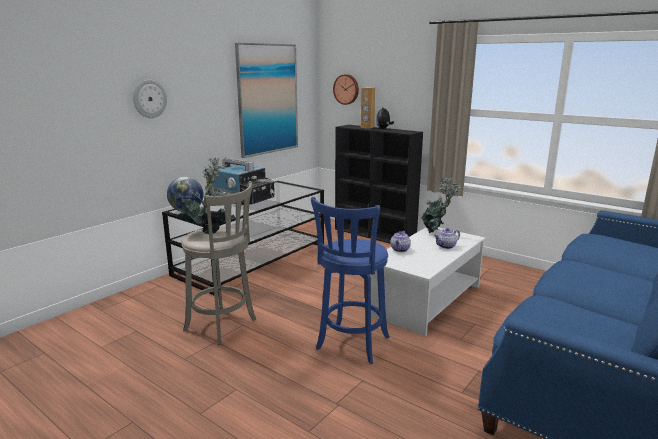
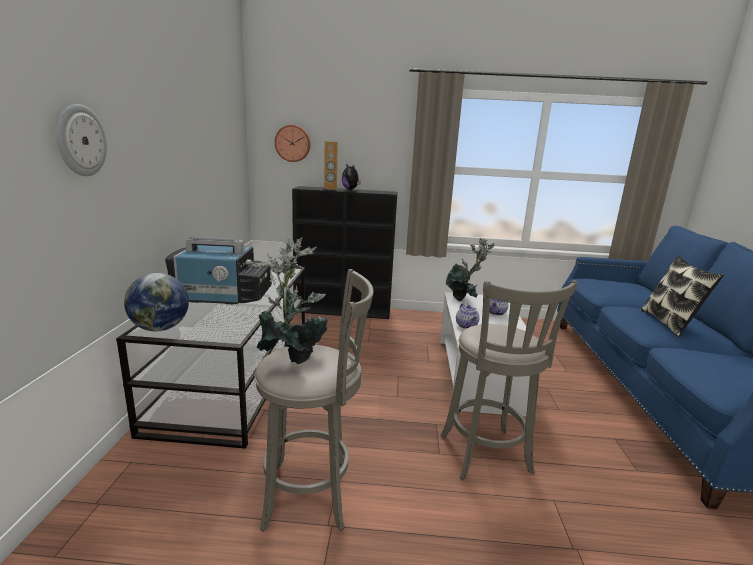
camera: 35 degrees left, 0 degrees up
picture [235,43,298,158] -> none
blue stool [311,197,389,364] -> grey stool [440,280,577,480]
none -> pillow [641,256,724,337]

